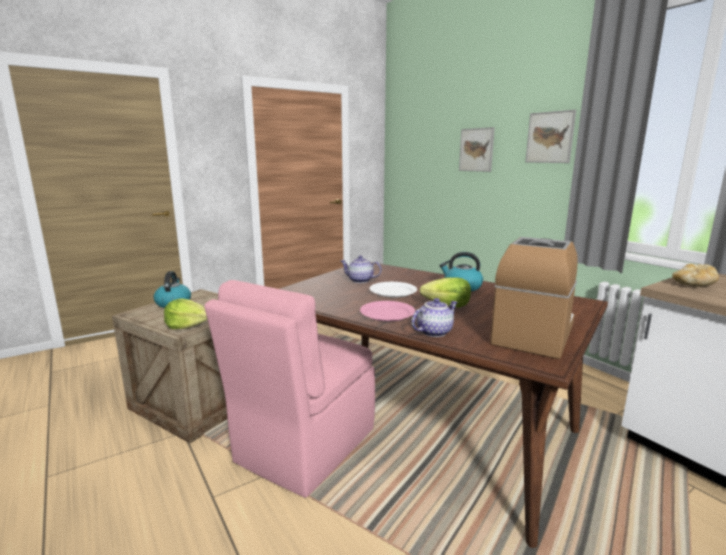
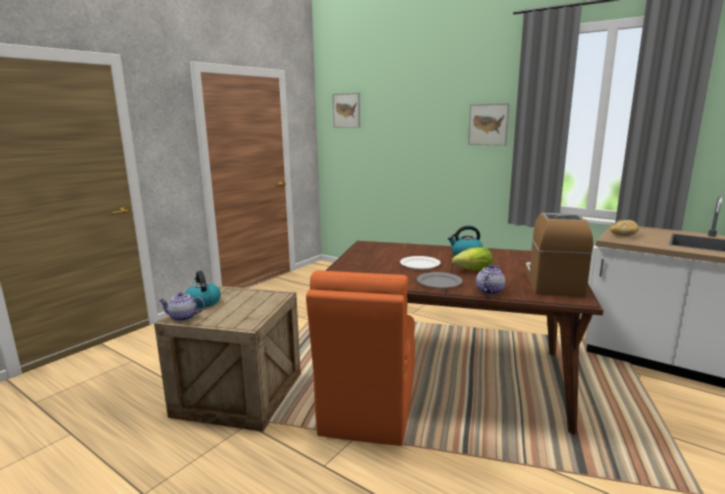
camera: 20 degrees left, 0 degrees up
lettuce [164,298,208,329] -> none
pink chair [204,280,375,498] -> orange chair [306,270,415,446]
teapot [341,256,382,283] -> teapot moved to [159,292,205,321]
pink plate [360,301,415,321] -> grey plate [417,272,463,289]
picture [459,127,495,172] -> picture moved to [332,93,360,128]

